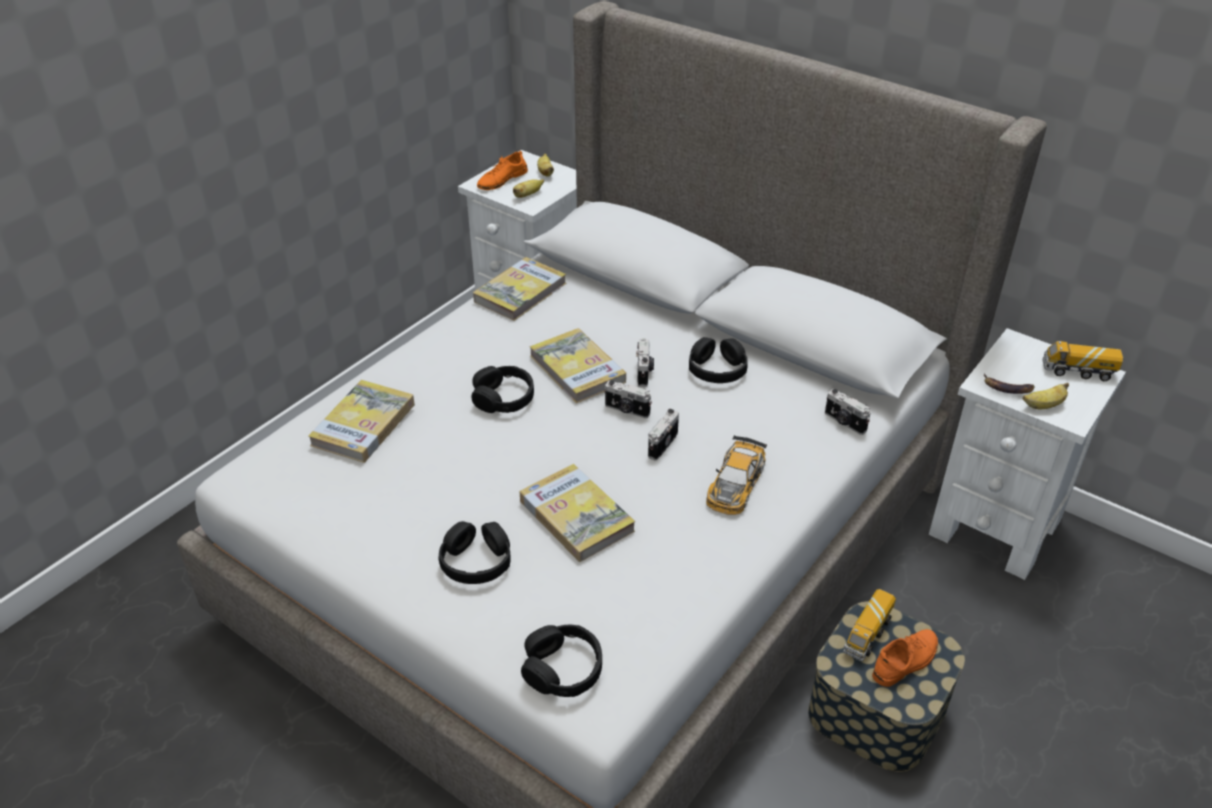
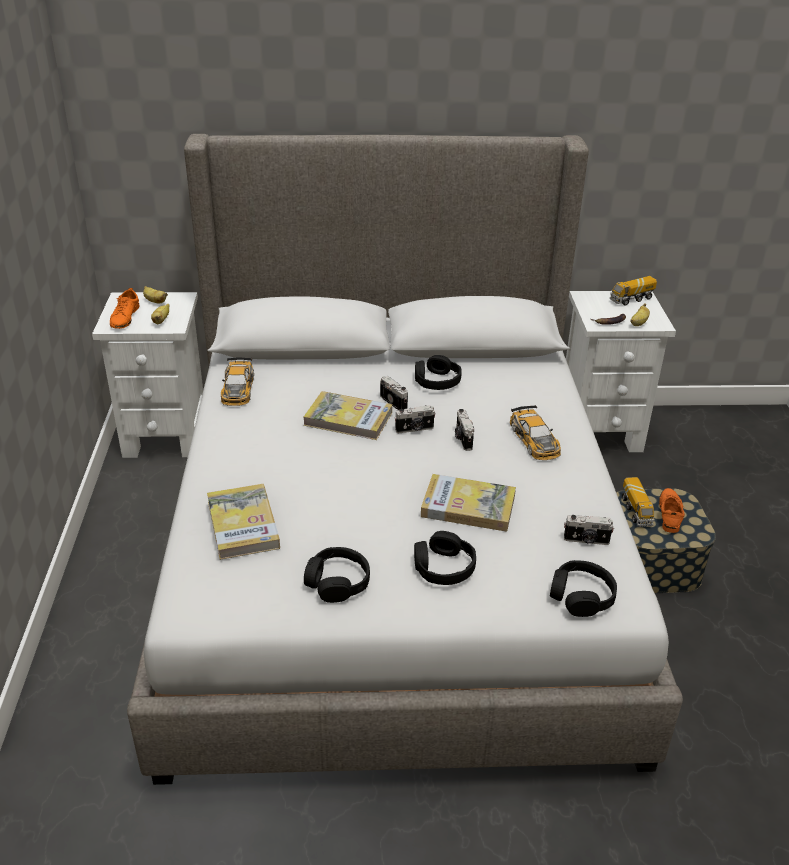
camera: 40 degrees left, 5 degrees down
black headphones [472,366,534,413] -> black headphones moved to [304,547,370,603]
book [473,257,566,321] -> toy car [221,357,254,406]
camera [825,389,871,435] -> camera moved to [564,515,614,545]

